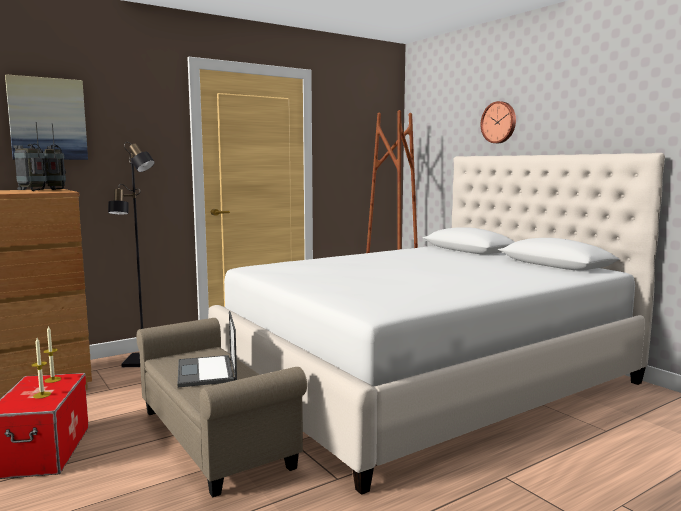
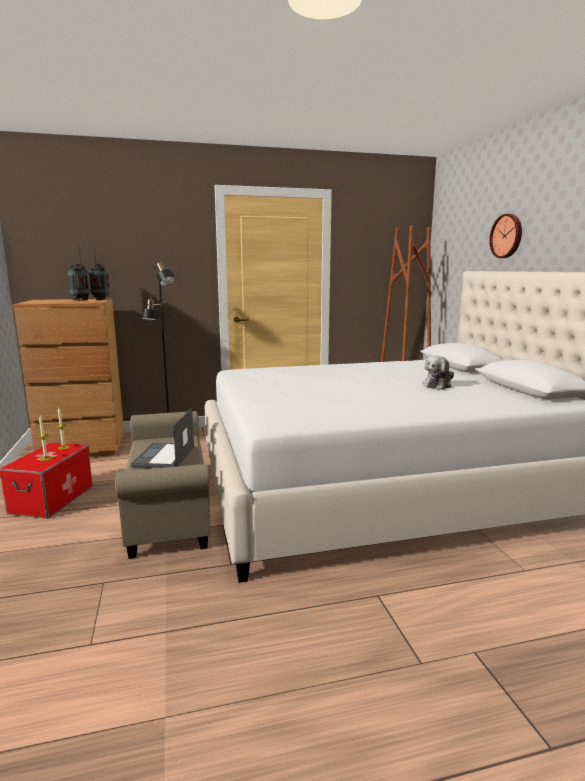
camera: 20 degrees right, 5 degrees up
picture [5,74,88,160] -> none
none -> plush toy [422,355,454,390]

